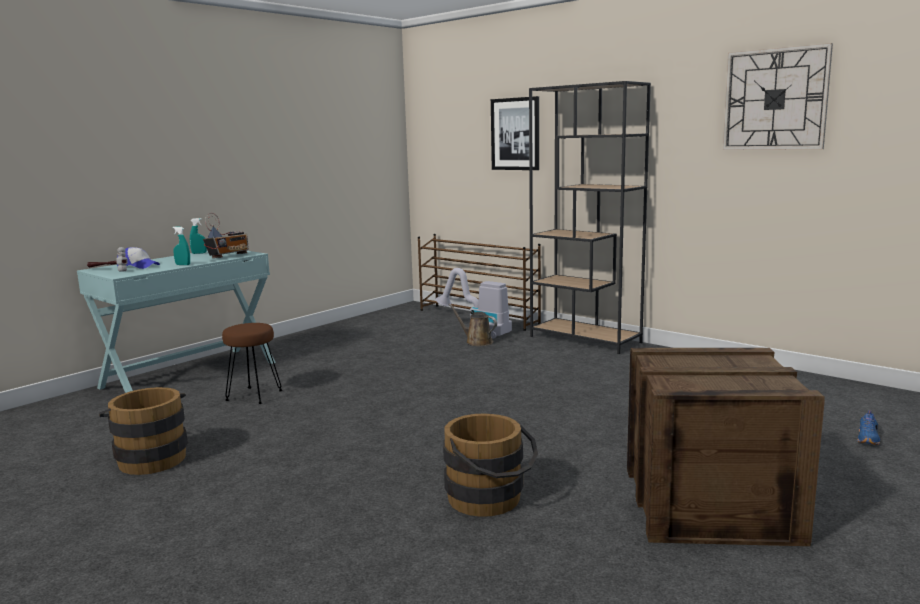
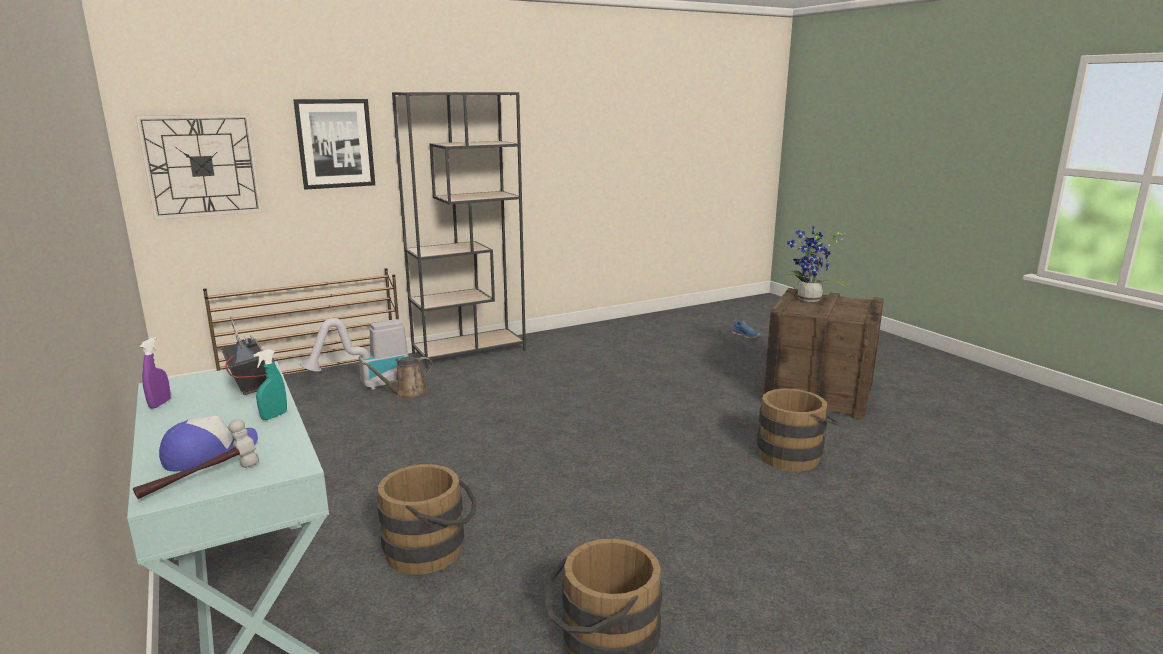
camera: 70 degrees left, 5 degrees up
turquoise spray bottle [190,218,207,254] -> purple spray bottle [140,337,171,409]
brown stool [222,323,282,404] -> brown bucket [378,464,477,575]
wall clock [723,43,833,150] -> wall clock moved to [135,114,262,220]
none -> potted plant [784,226,849,302]

